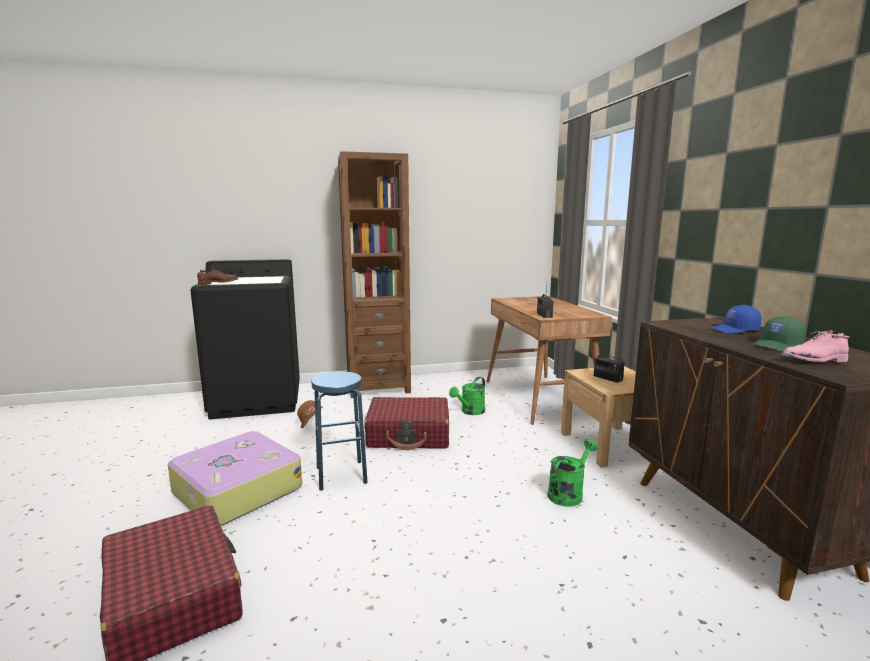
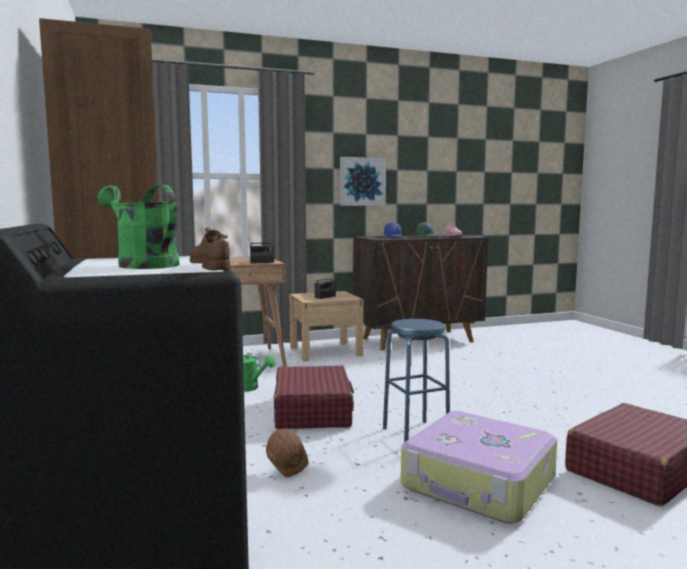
camera: 95 degrees left, 5 degrees down
green watering can [547,439,598,506] -> green watering can moved to [97,184,180,269]
none -> picture [340,157,386,206]

